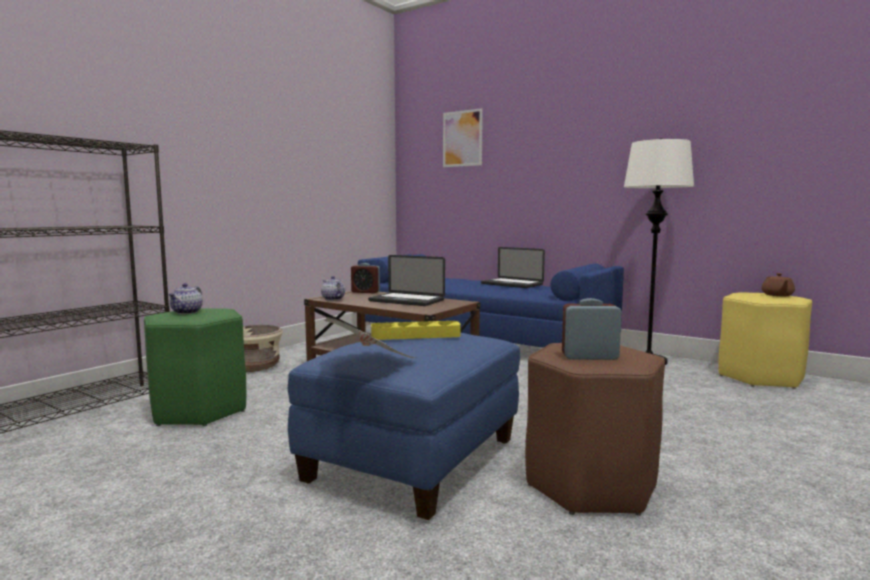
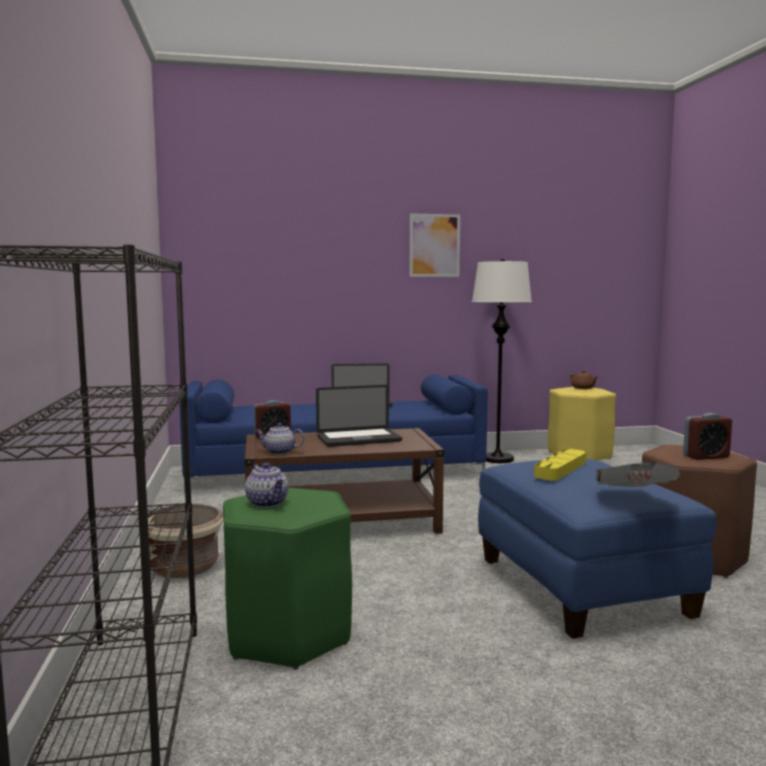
camera: 45 degrees left, 0 degrees up
picture [443,108,483,167] -> picture moved to [409,213,460,277]
alarm clock [562,298,622,360] -> alarm clock turned 150 degrees counterclockwise [683,413,732,460]

